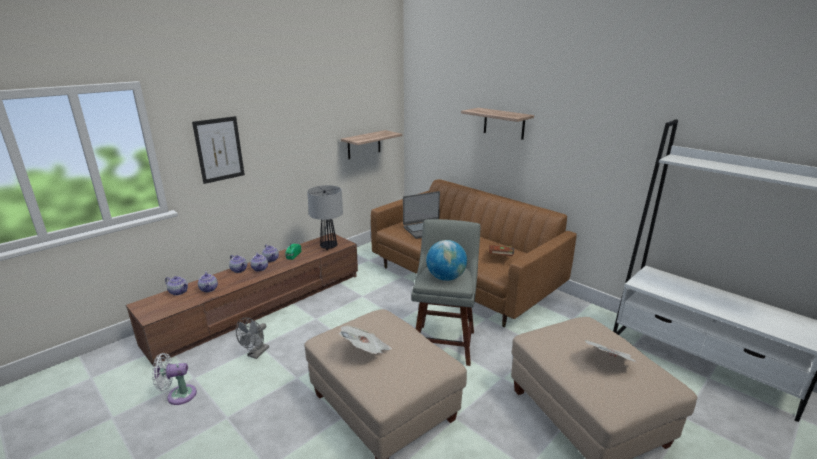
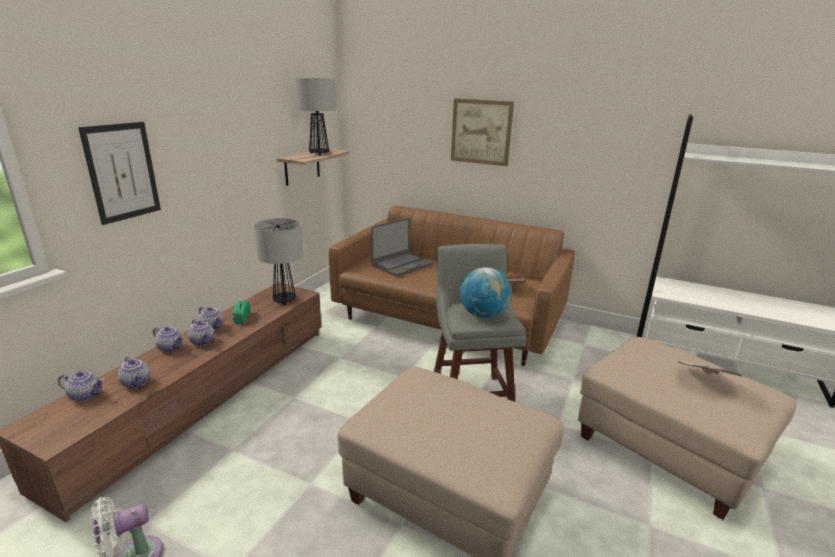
camera: 20 degrees left, 0 degrees up
grey fan [236,318,269,359] -> none
newspaper [339,325,392,354] -> none
shelf [461,108,534,140] -> picture [451,98,514,166]
none -> table lamp [295,78,337,155]

